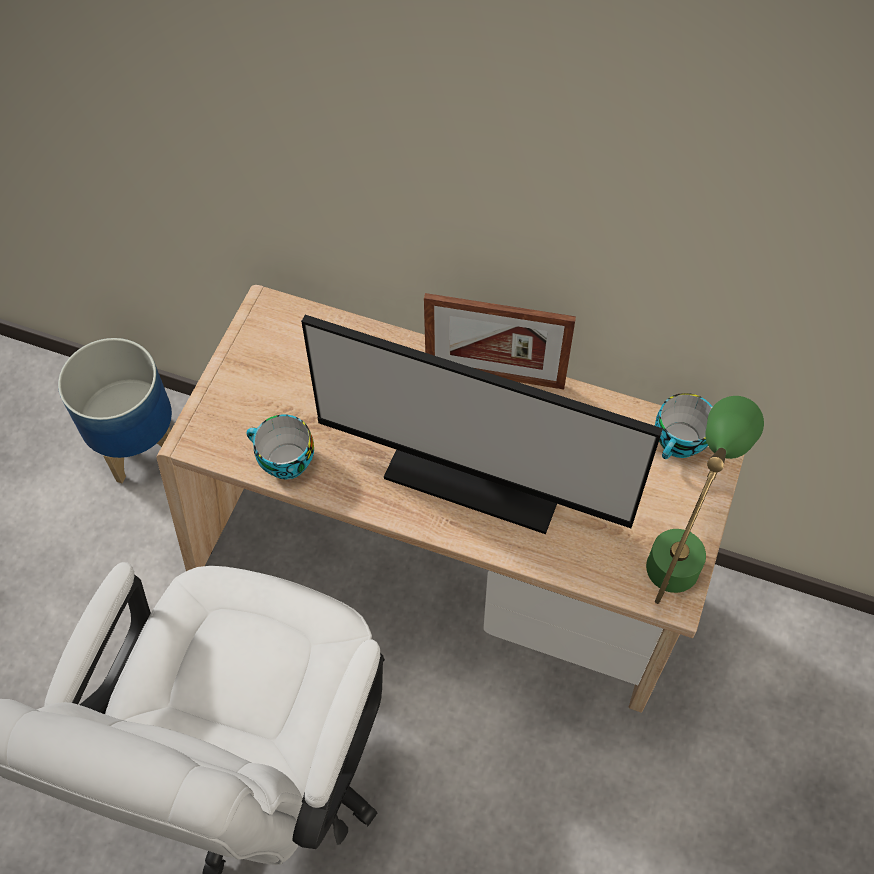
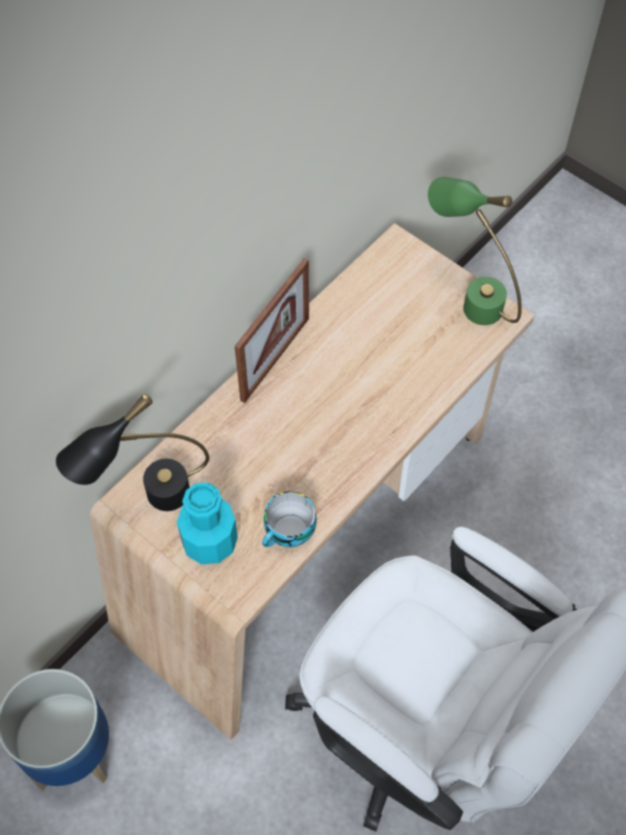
camera: 70 degrees left, 0 degrees up
monitor [301,315,663,534] -> none
cup [655,393,712,459] -> none
none -> black table lamp [56,394,209,511]
none -> turquoise bottle [177,483,238,564]

